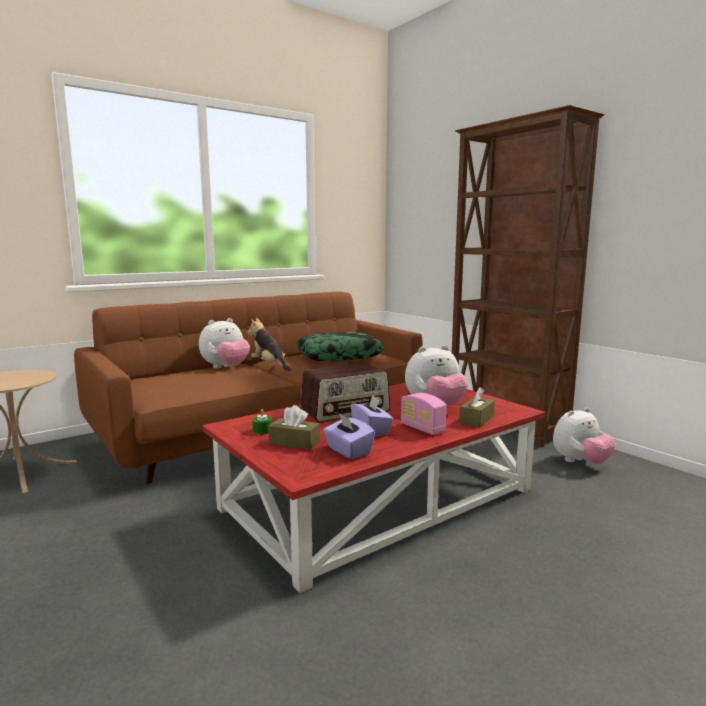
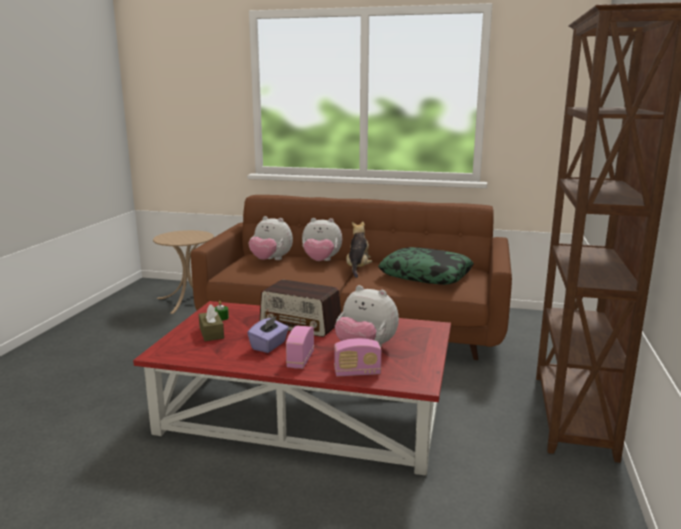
camera: 50 degrees right, 5 degrees up
purple tissue box [323,413,375,459] -> none
brown tissue box [459,387,495,428] -> radio [334,338,381,377]
plush toy [553,408,615,464] -> plush toy moved to [249,216,293,260]

